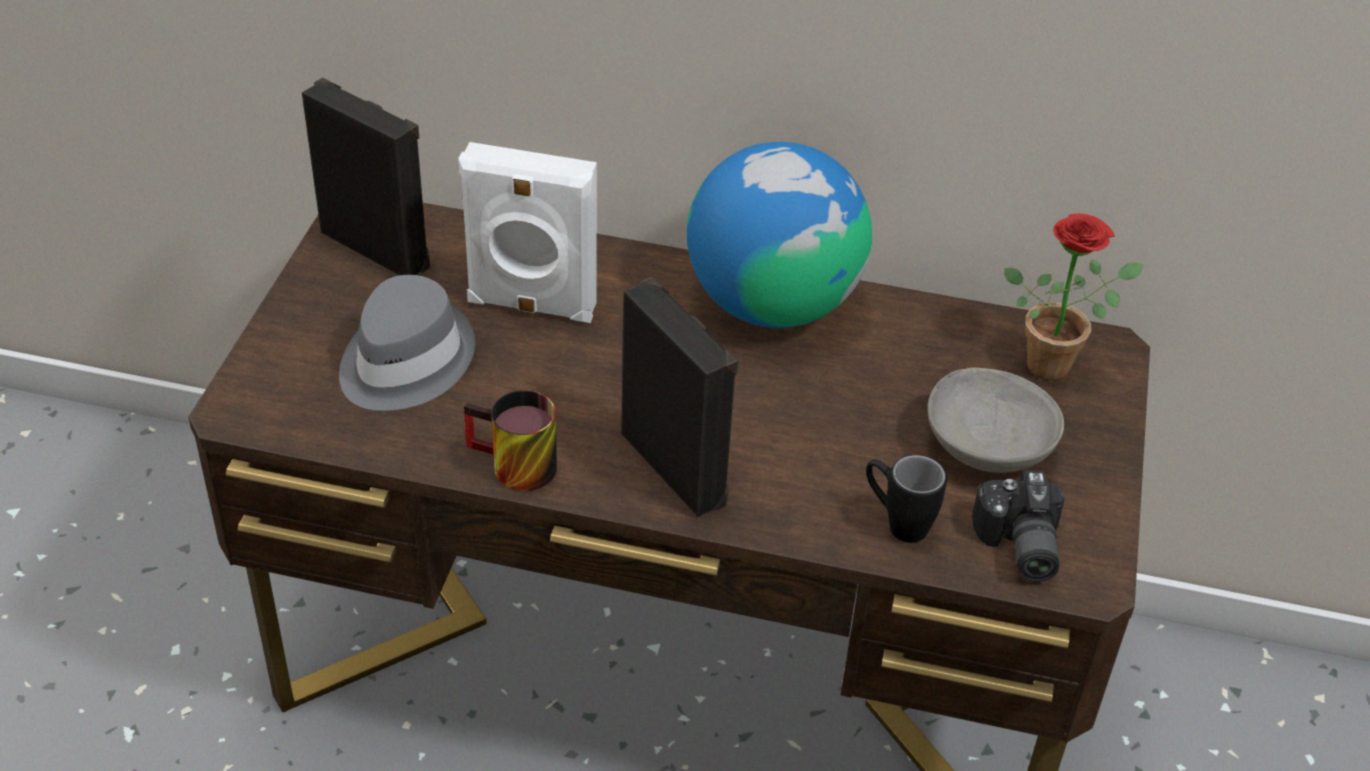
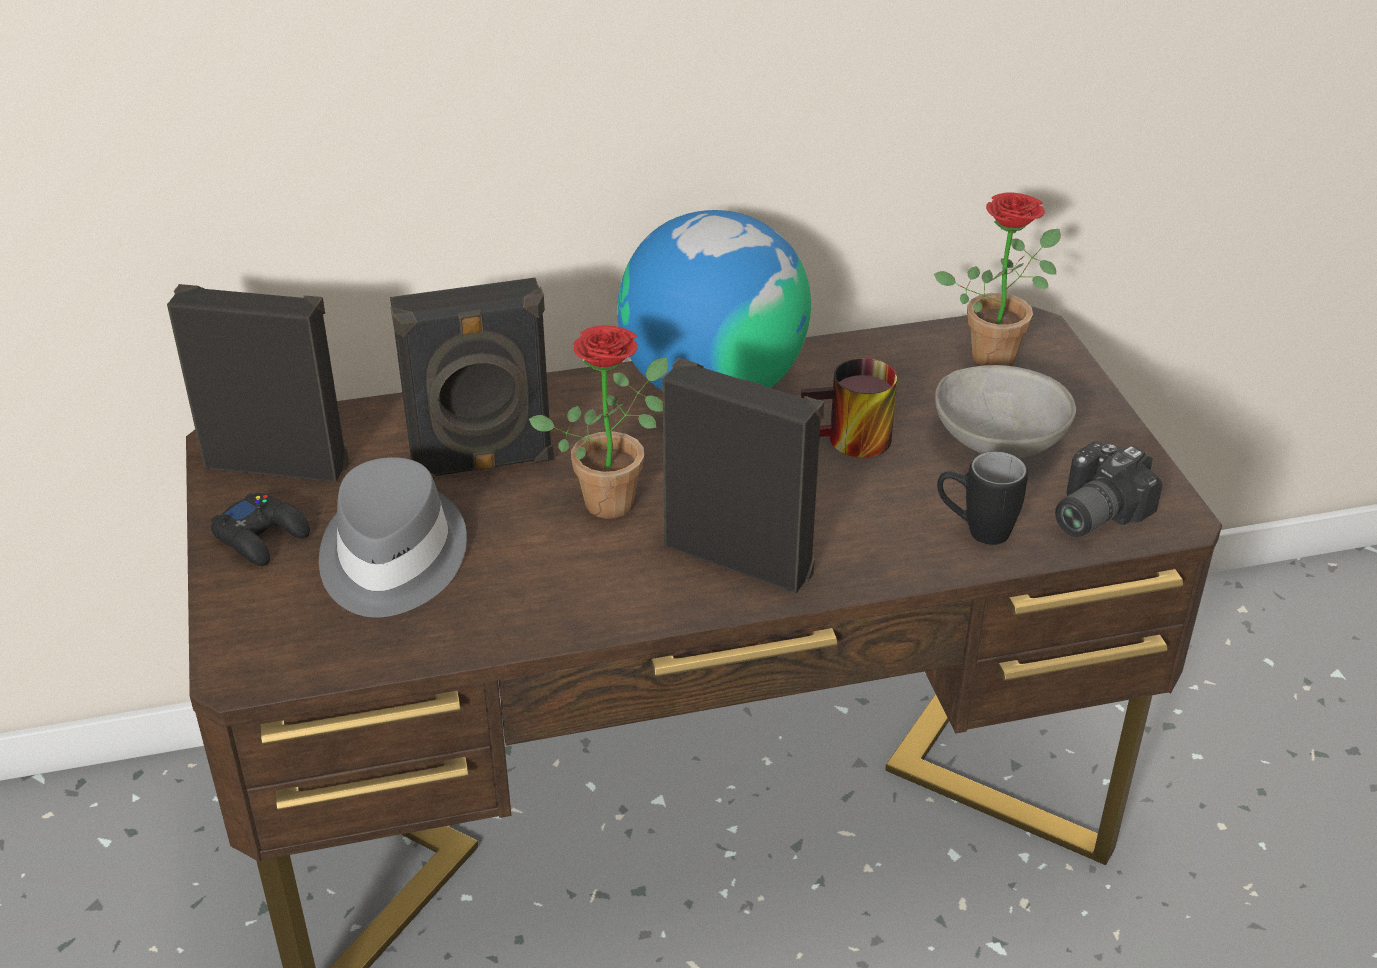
camera: 25 degrees left, 5 degrees down
white speaker [458,142,597,323] -> black speaker [390,278,554,479]
mug [464,390,557,491] -> mug moved to [801,358,897,458]
camera [972,471,1064,582] -> camera turned 75 degrees clockwise [1055,441,1162,537]
none -> black game controller [211,493,310,566]
none -> potted plant [529,325,668,519]

